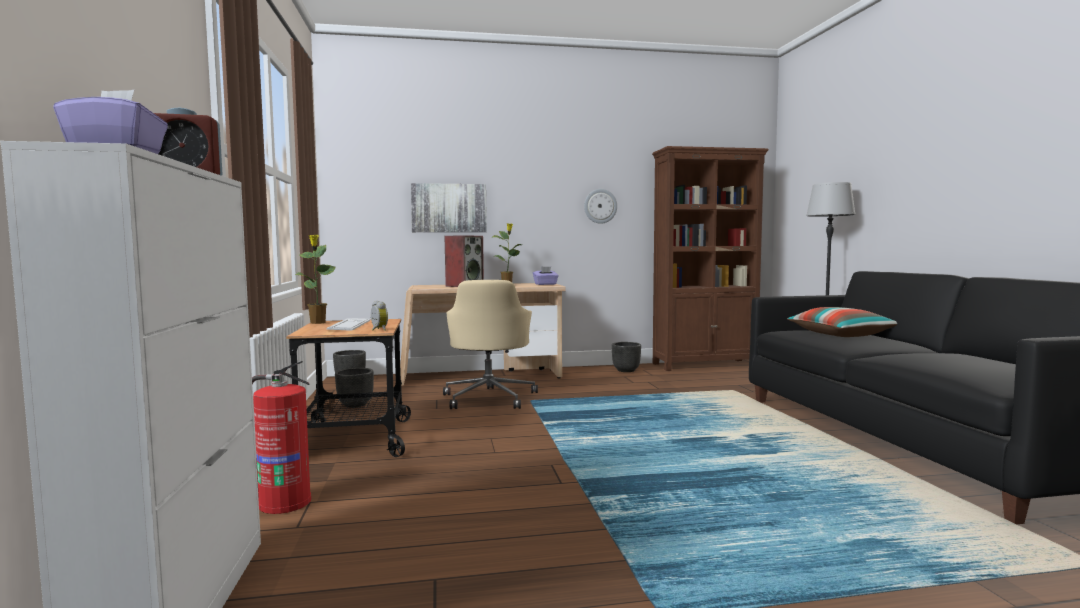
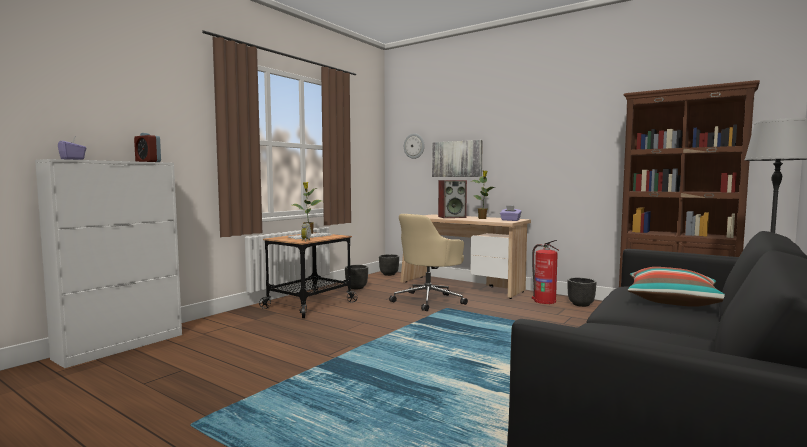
camera: 45 degrees right, 0 degrees up
fire extinguisher [252,361,311,514] -> fire extinguisher moved to [532,240,559,304]
wall clock [584,189,617,224] -> wall clock moved to [404,133,424,159]

